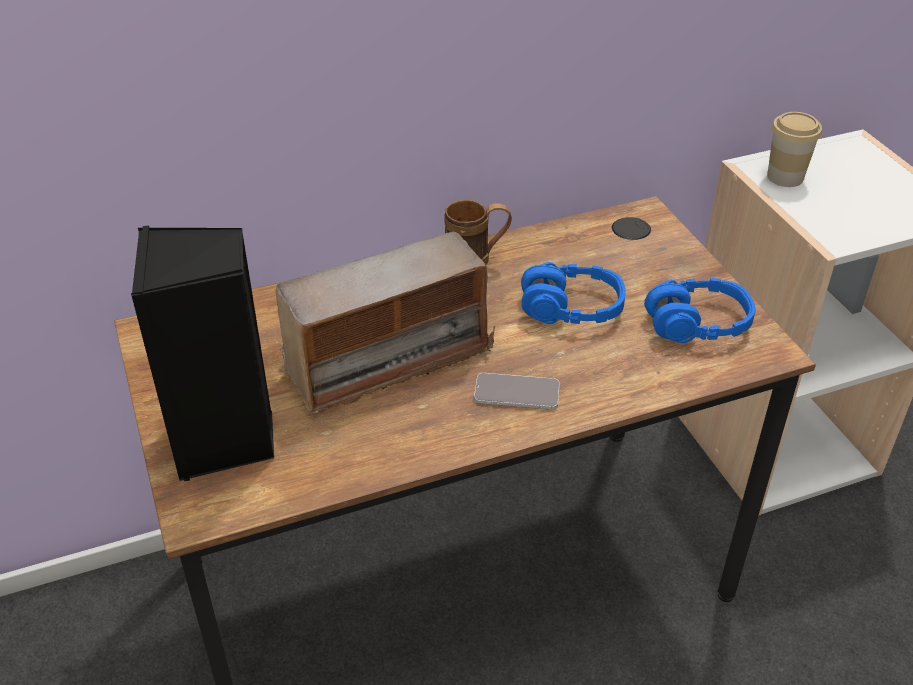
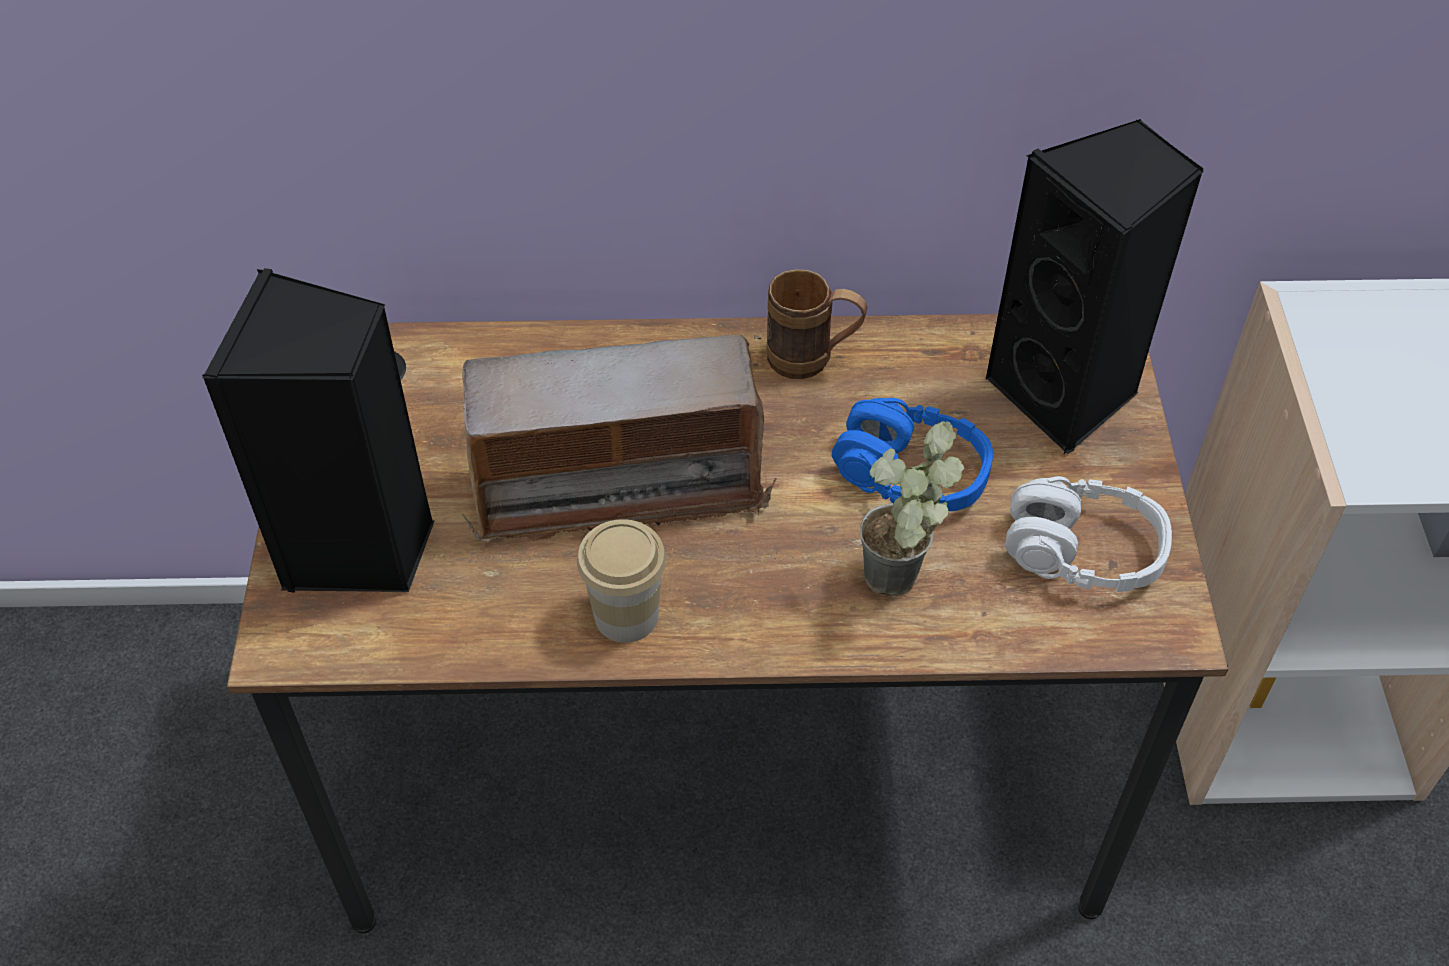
camera: 20 degrees right, 10 degrees up
phone [474,373,560,410] -> none
blue headphones [644,278,756,343] -> white headphones [1005,476,1172,592]
cup [767,112,822,187] -> cup moved to [577,519,666,643]
none -> potted plant [860,421,964,597]
none -> black speaker [985,119,1204,455]

